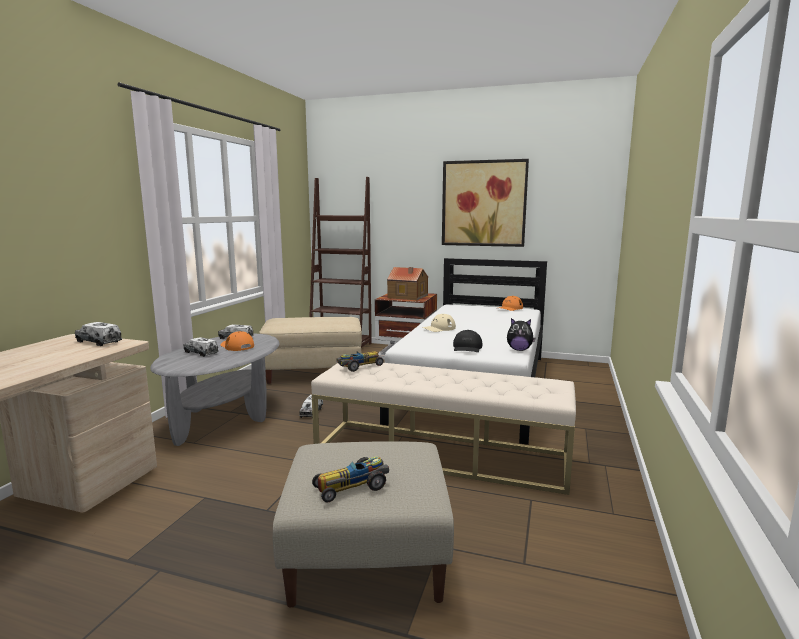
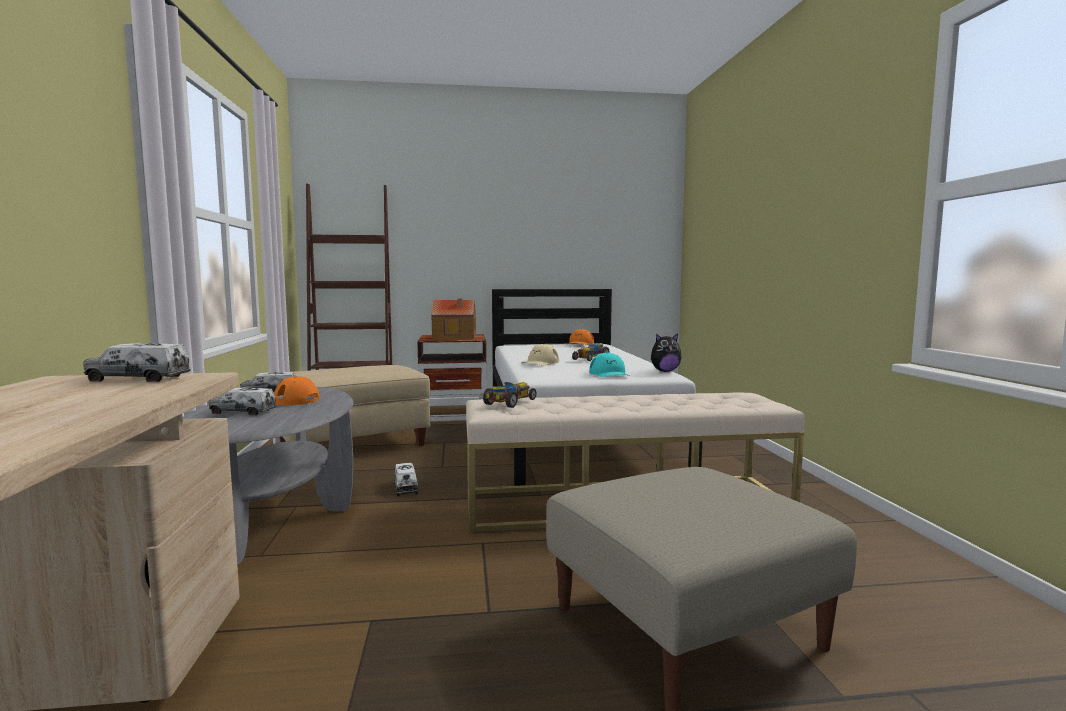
camera: 25 degrees left, 5 degrees down
toy car [312,457,389,502] -> toy car moved to [572,343,610,361]
picture [442,159,529,247] -> none
black cap [453,330,483,352] -> turquoise cap [589,352,630,377]

